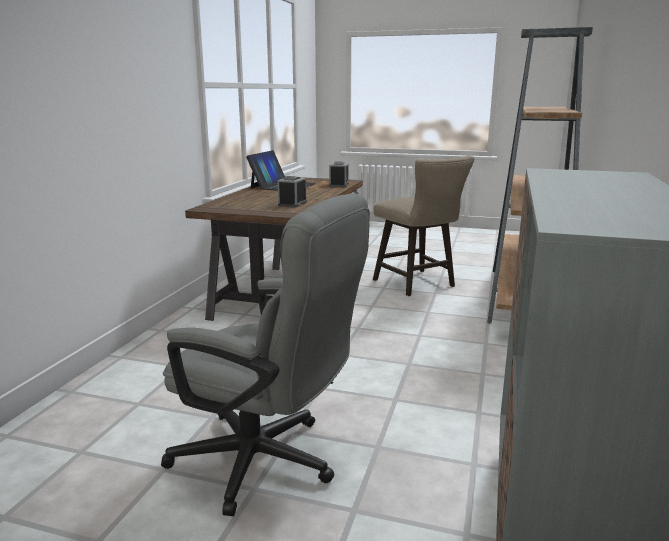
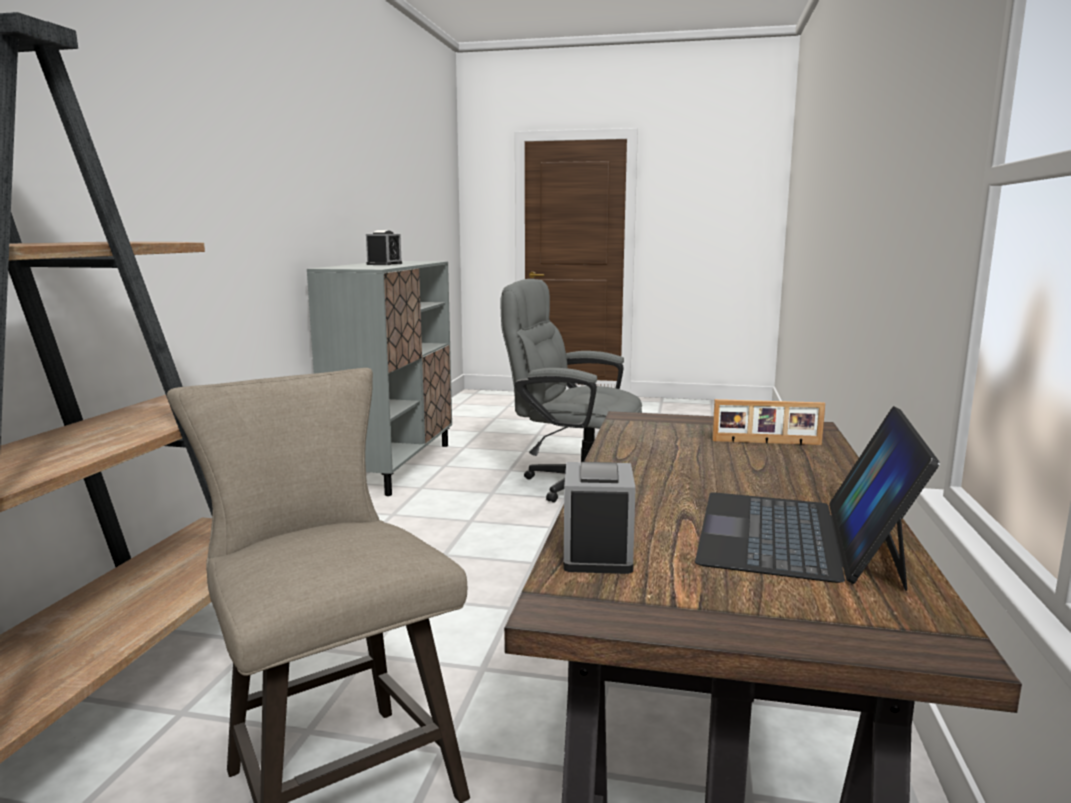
camera: 175 degrees right, 5 degrees down
alarm clock [278,176,307,208] -> alarm clock moved to [366,230,402,265]
none -> picture frame [712,399,825,445]

